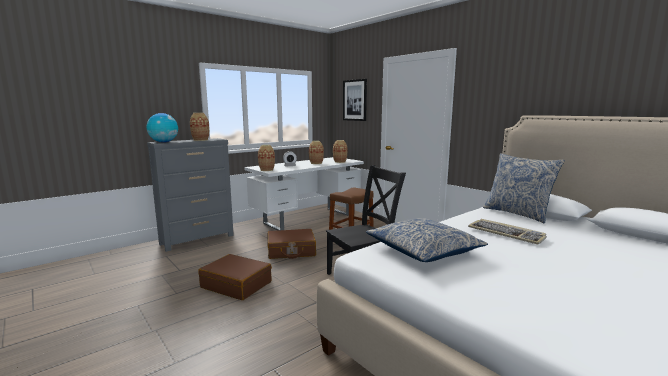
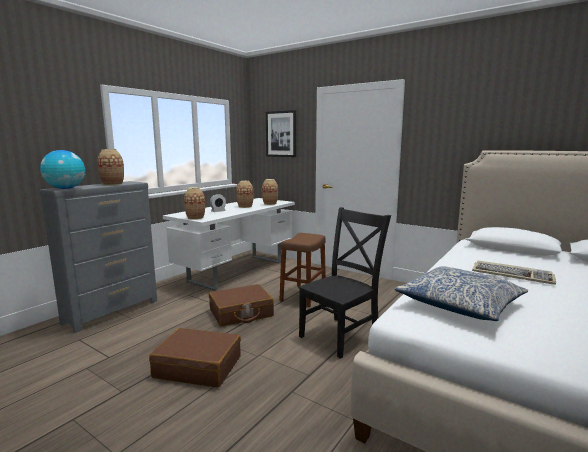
camera: 15 degrees left, 0 degrees up
pillow [483,153,565,224] -> none

